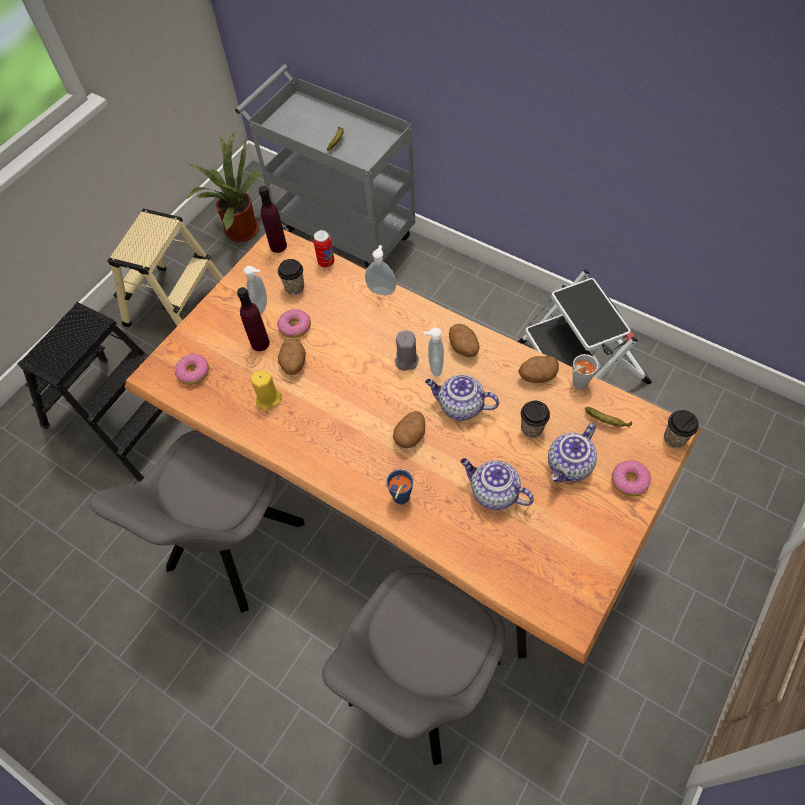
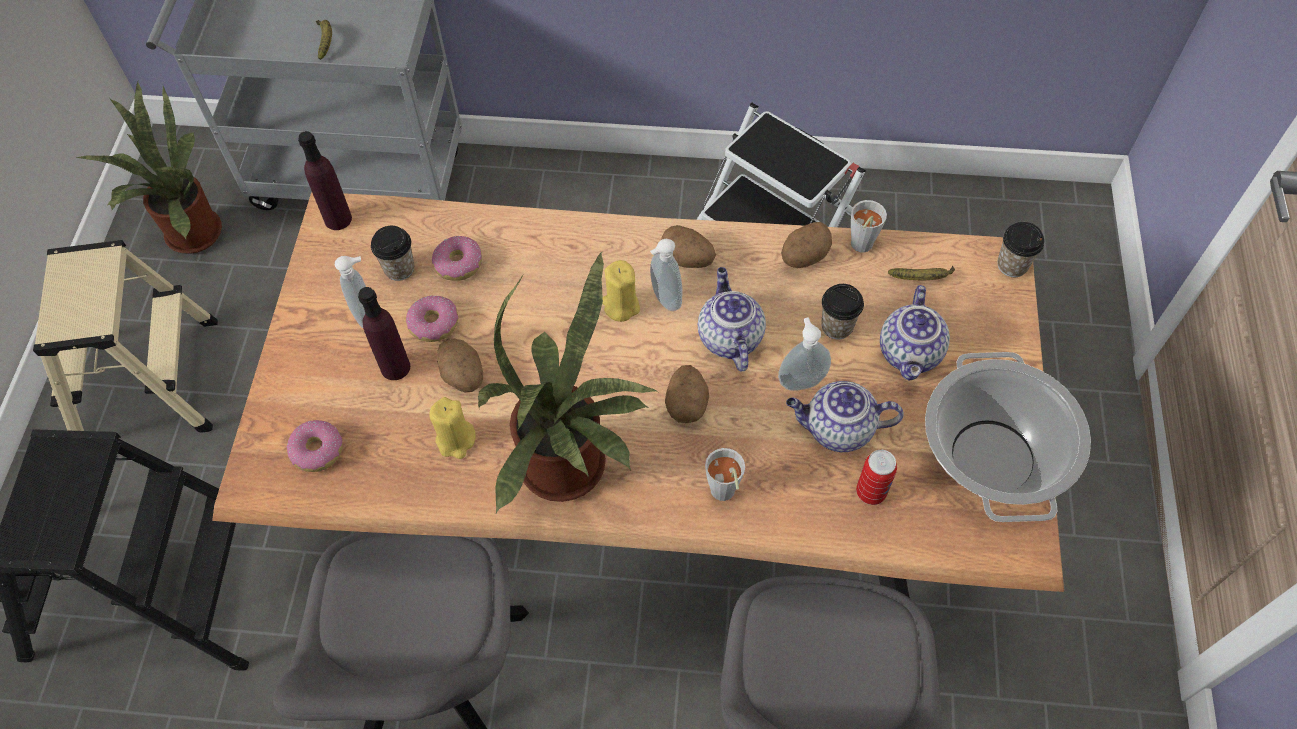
camera: 30 degrees left, 0 degrees up
can [313,230,334,268] -> can moved to [856,450,897,505]
soap dispenser [365,245,396,295] -> soap dispenser moved to [778,317,831,391]
blue cup [386,469,413,504] -> grey cup [705,448,745,501]
grey candle [395,331,419,371] -> yellow candle [603,260,640,322]
teapot [425,375,499,421] -> teapot turned 90 degrees clockwise [698,267,766,372]
donut [612,460,651,496] -> donut moved to [432,236,482,281]
none -> potted plant [478,251,658,513]
none -> cooking pot [925,352,1091,522]

